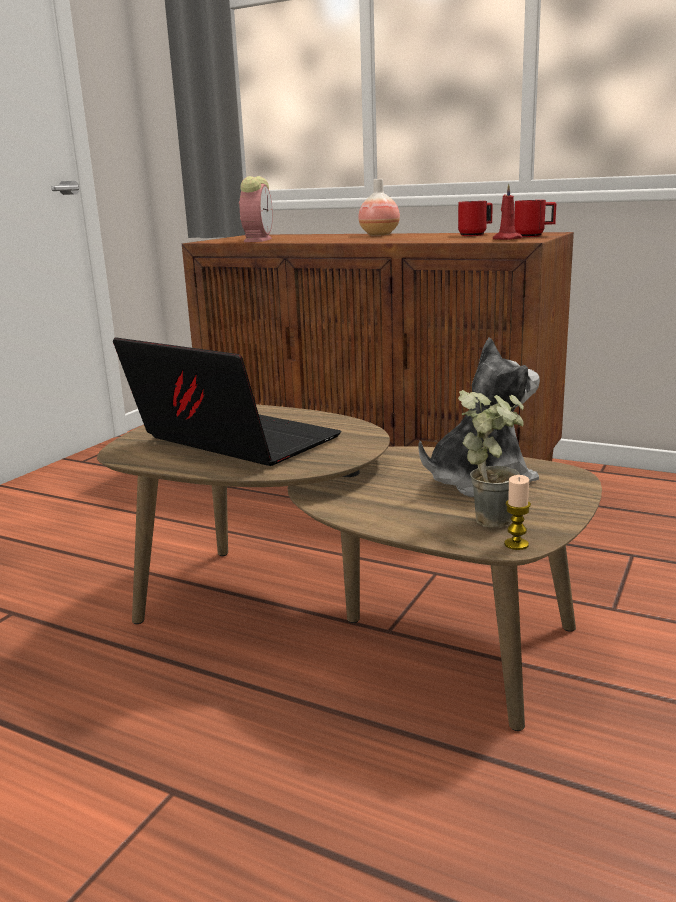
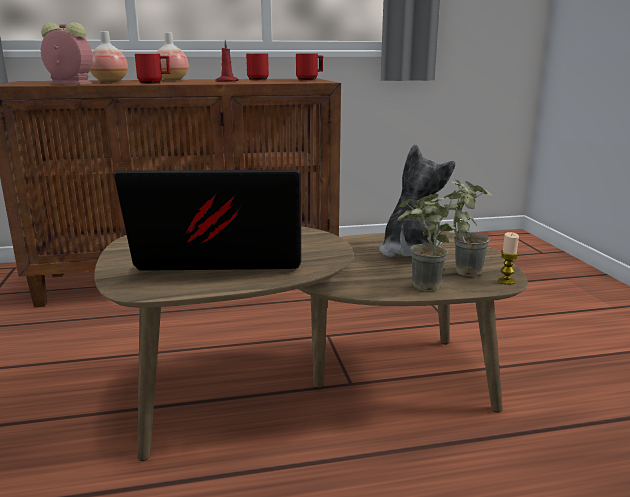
camera: 40 degrees left, 0 degrees up
alarm clock [239,176,273,242] -> alarm clock turned 45 degrees counterclockwise [41,22,93,85]
red candle [493,184,522,240] -> red candle moved to [215,40,239,82]
none -> vase [90,31,128,82]
none -> red mug [135,54,171,84]
none -> potted plant [397,190,463,292]

